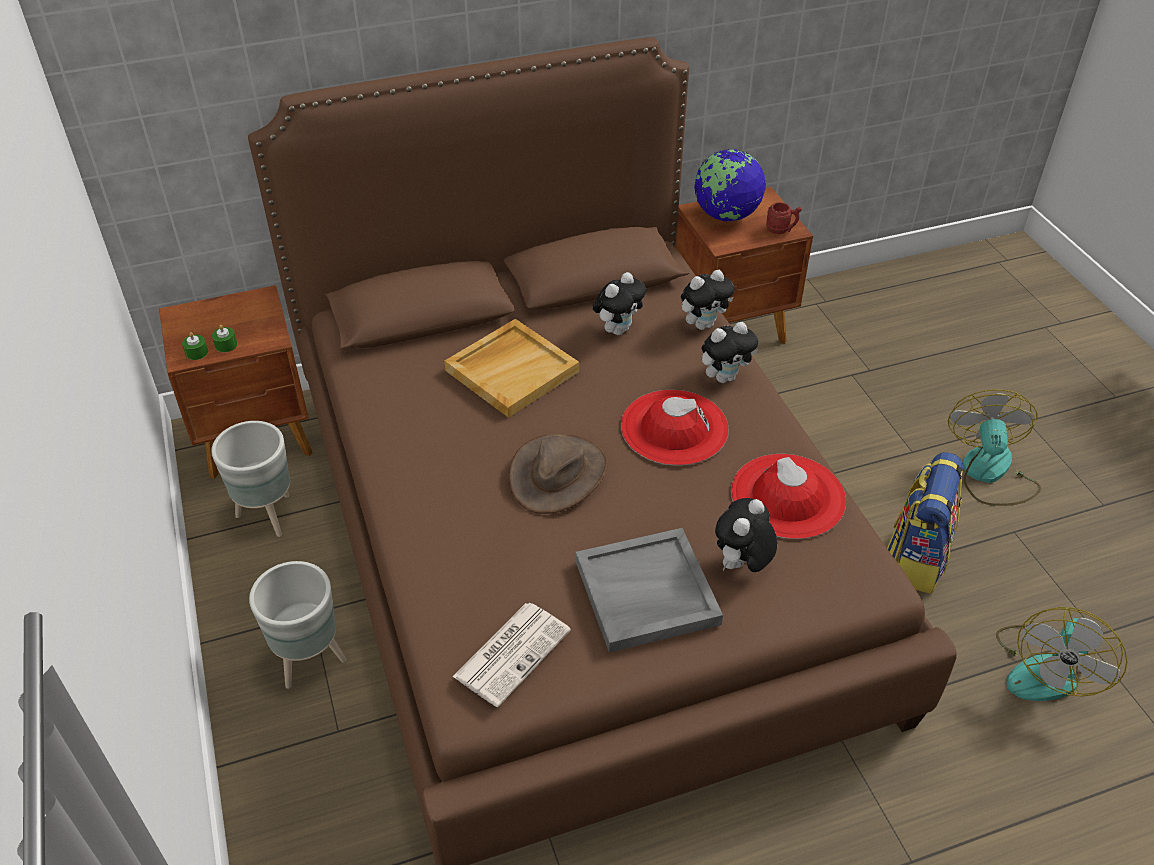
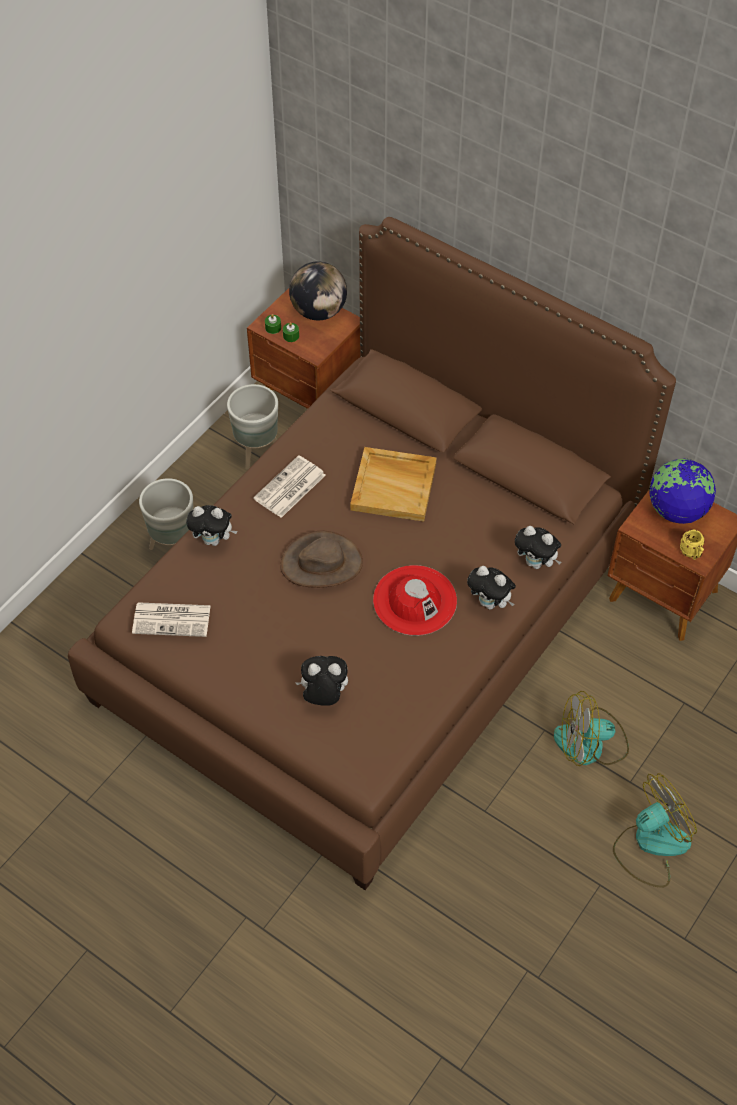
camera: 55 degrees right, 10 degrees up
grey tray [576,528,723,653] -> none
plush toy [593,272,646,335] -> plush toy moved to [186,505,237,546]
red hat [731,454,846,539] -> none
red mug [766,202,802,234] -> yellow mug [680,530,705,560]
backpack [887,452,963,594] -> none
fan [996,607,1128,701] -> fan moved to [554,691,629,766]
none -> newspaper [253,455,326,518]
none -> globe [289,261,347,320]

